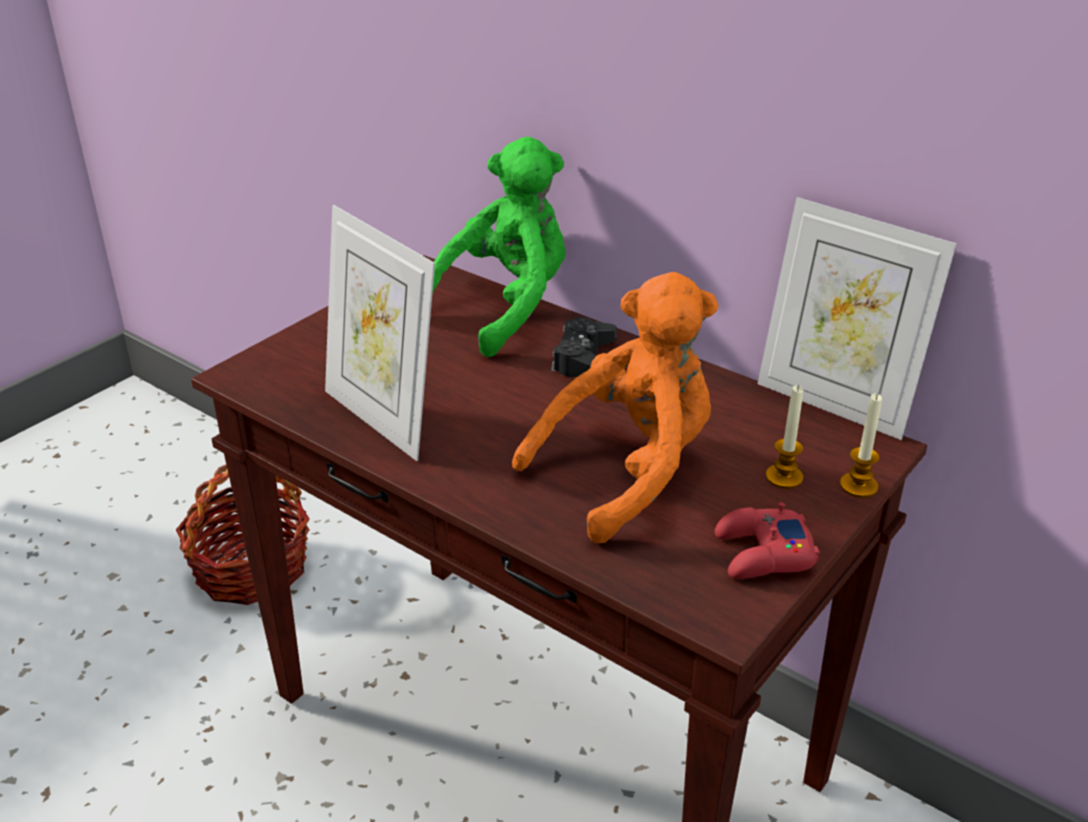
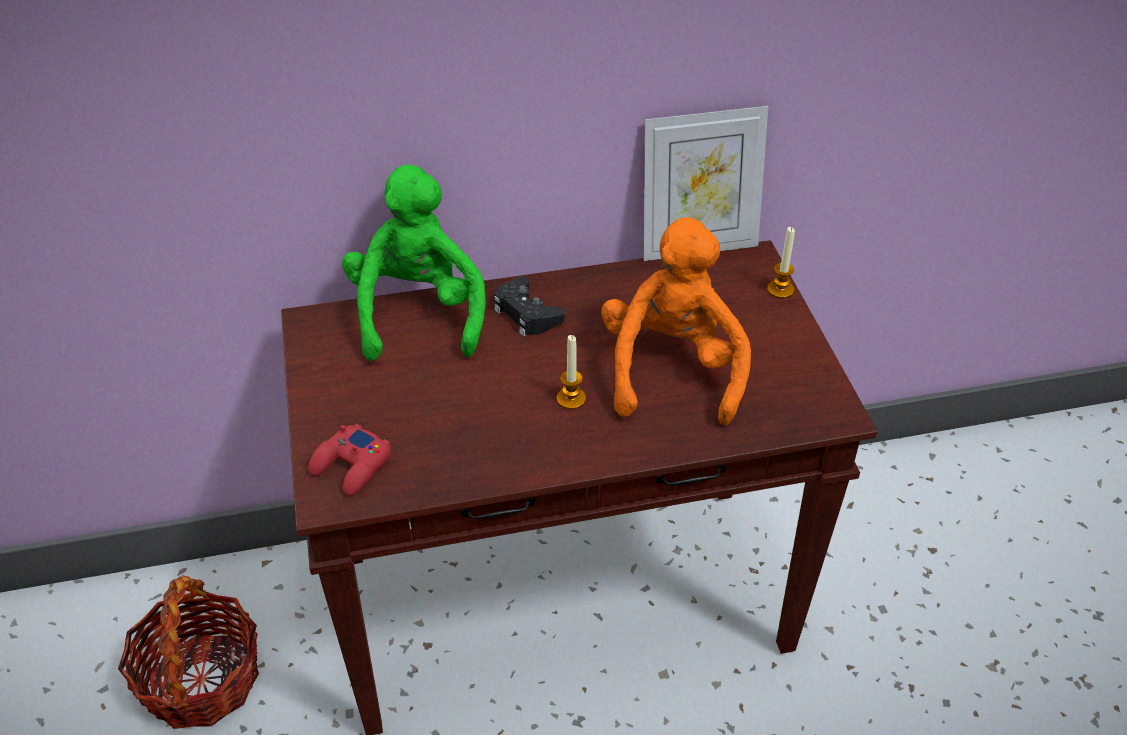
camera: 50 degrees left, 10 degrees up
picture frame [325,205,435,461] -> none
red game controller [715,502,820,579] -> red game controller moved to [308,424,391,496]
candle [766,385,803,489] -> candle moved to [557,335,586,409]

